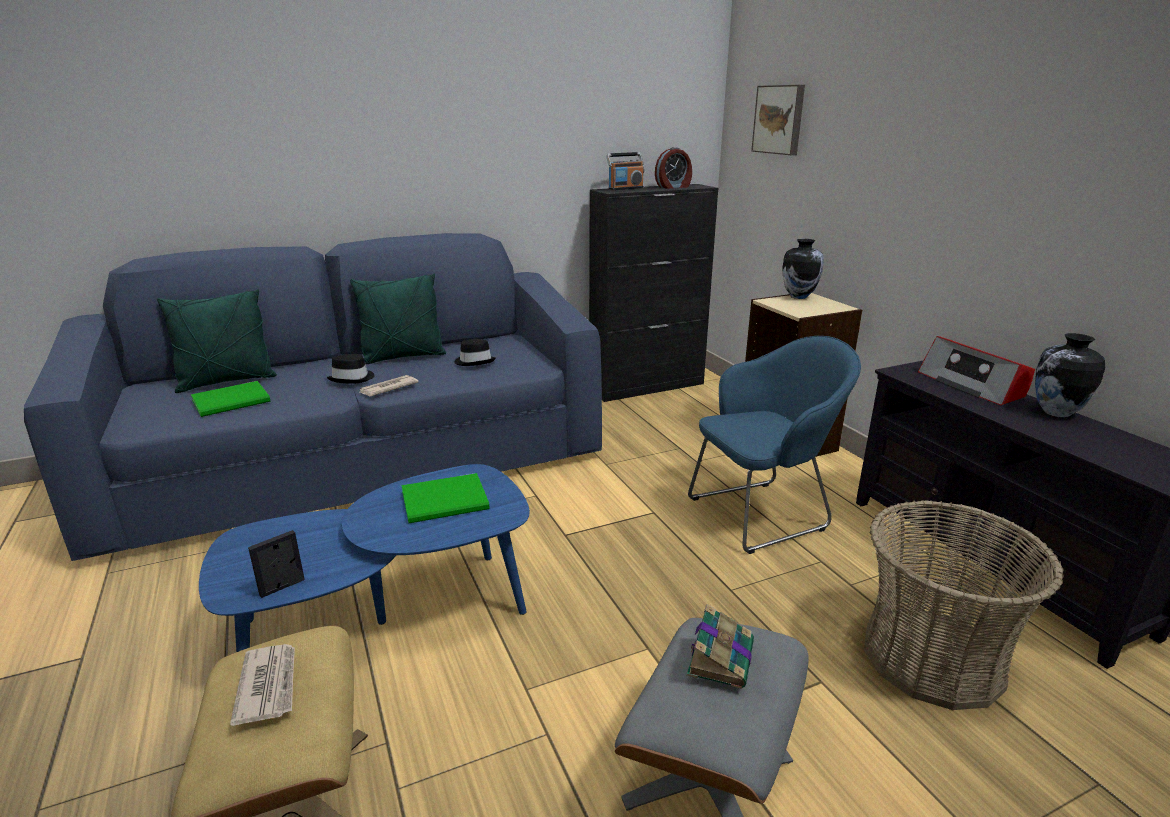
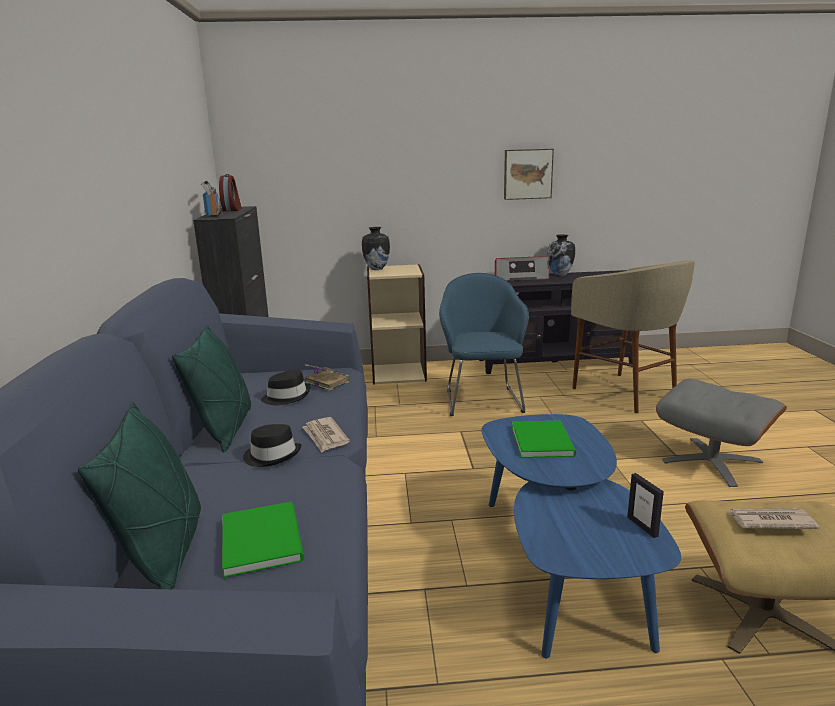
camera: 70 degrees left, 5 degrees down
book [687,604,754,689] -> book moved to [305,364,350,391]
picture [751,85,805,155] -> picture moved to [504,149,554,200]
basket [864,500,1064,710] -> beige stool [571,260,695,413]

